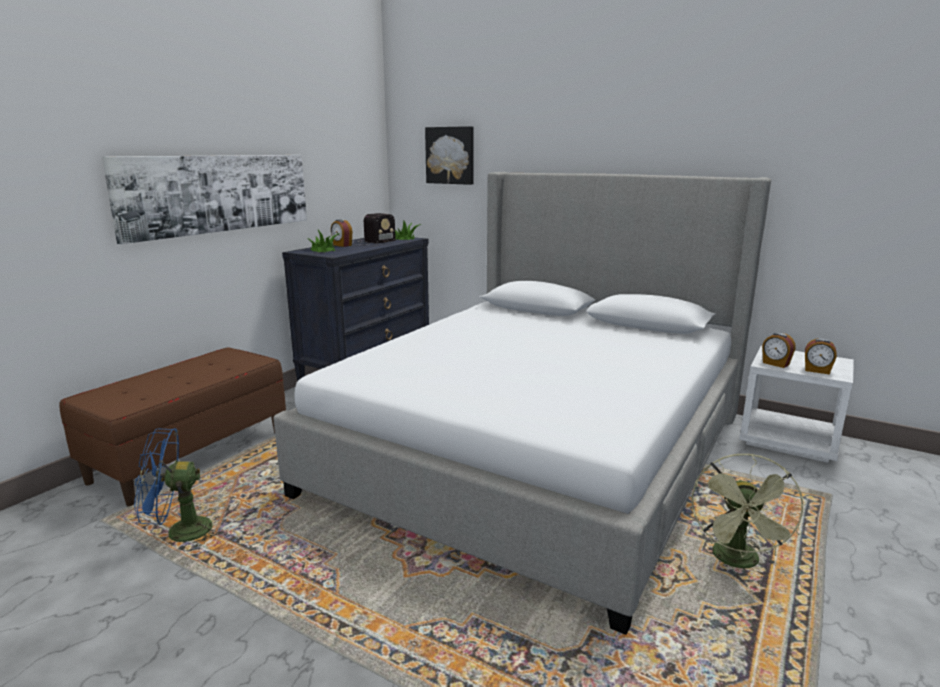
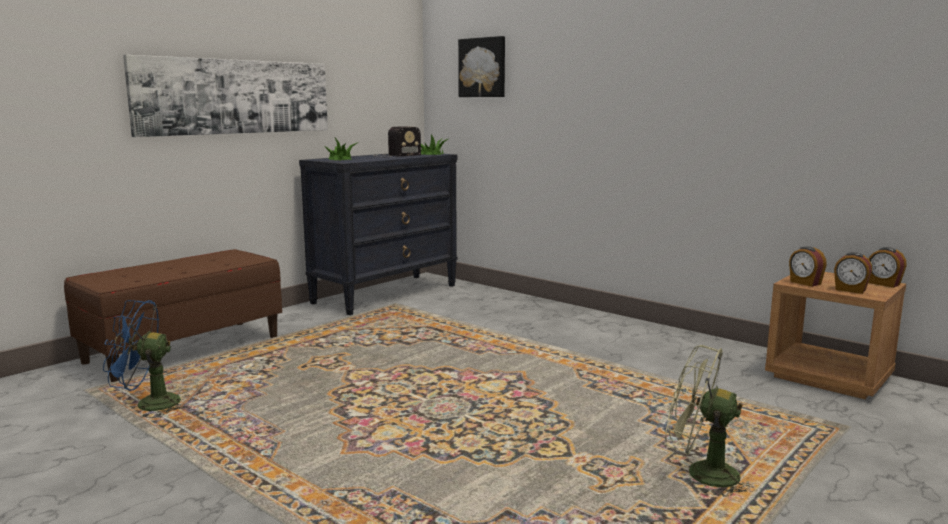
camera: 10 degrees right, 5 degrees down
bed [273,172,771,635] -> none
alarm clock [331,219,352,247] -> alarm clock moved to [869,247,907,288]
green fan [692,454,806,568] -> green fan turned 90 degrees clockwise [665,345,754,497]
white nightstand [739,346,854,463] -> brown nightstand [765,272,906,399]

